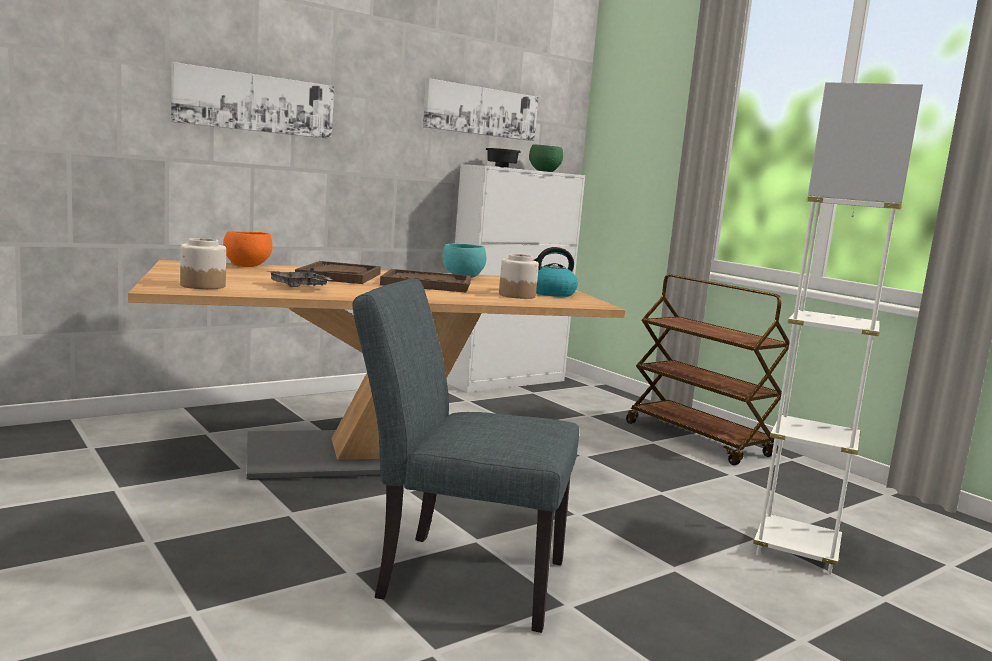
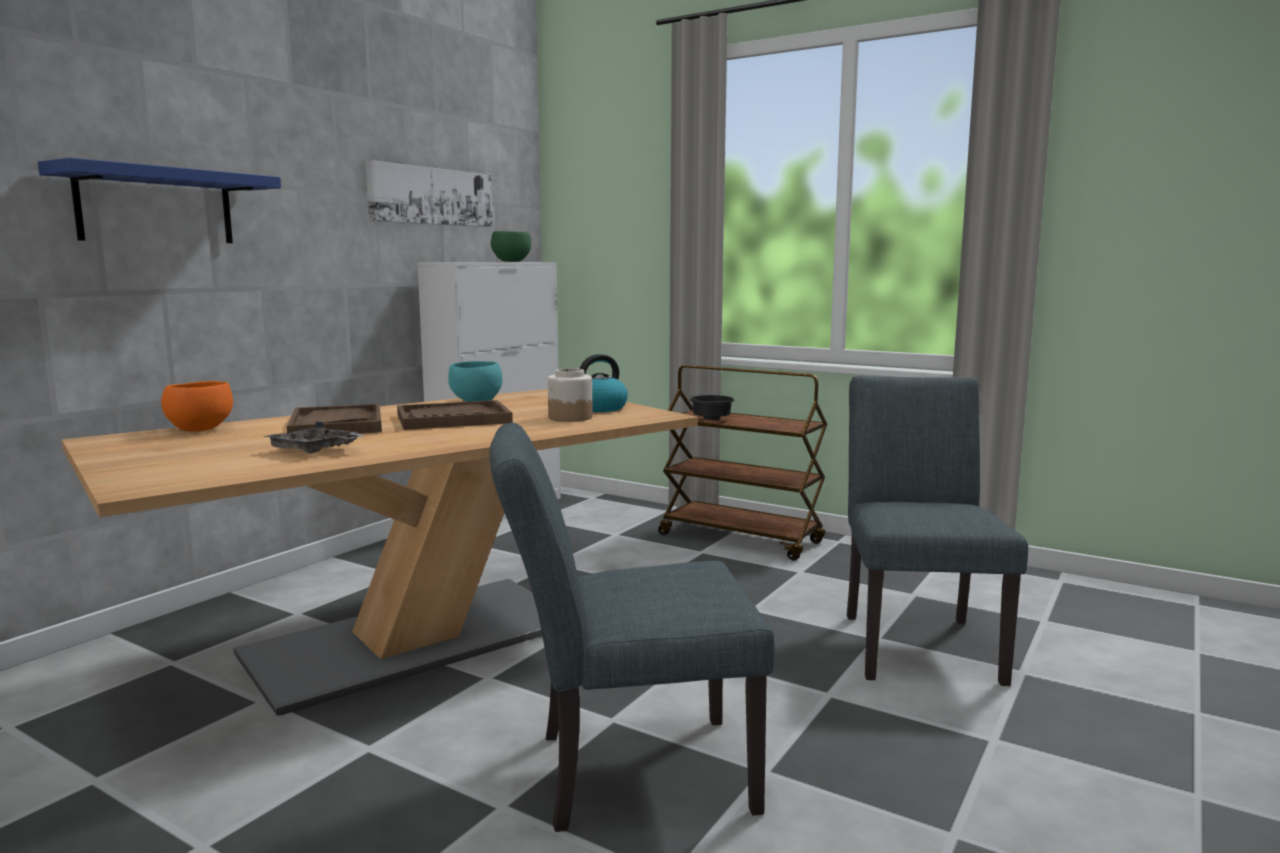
camera: 20 degrees left, 0 degrees up
picture [171,62,334,139] -> blue shelf [38,158,281,243]
jar [180,238,226,289] -> none
black bowl [485,148,521,168] -> black bowl moved to [690,395,734,420]
white floor lamp [753,82,923,575] -> grey chair [847,376,1028,686]

